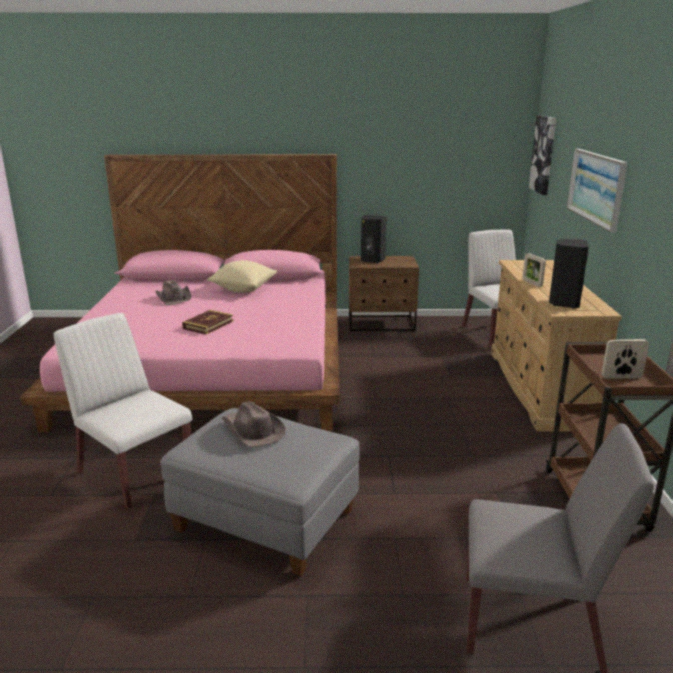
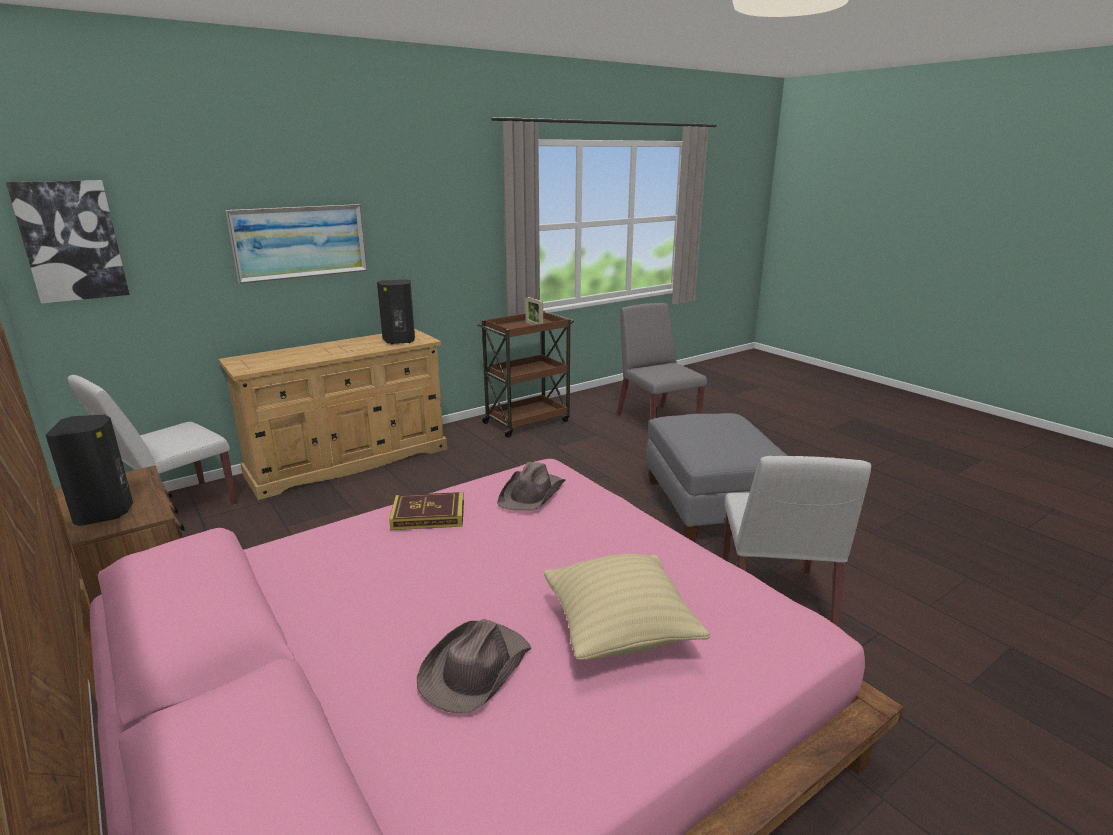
camera: 125 degrees left, 0 degrees up
book [182,310,233,335] -> book moved to [389,492,464,530]
beige pillow [207,260,277,293] -> beige pillow moved to [544,554,710,660]
brown hat [222,401,286,447] -> brown hat moved to [497,462,566,510]
picture frame [522,253,546,287] -> none

